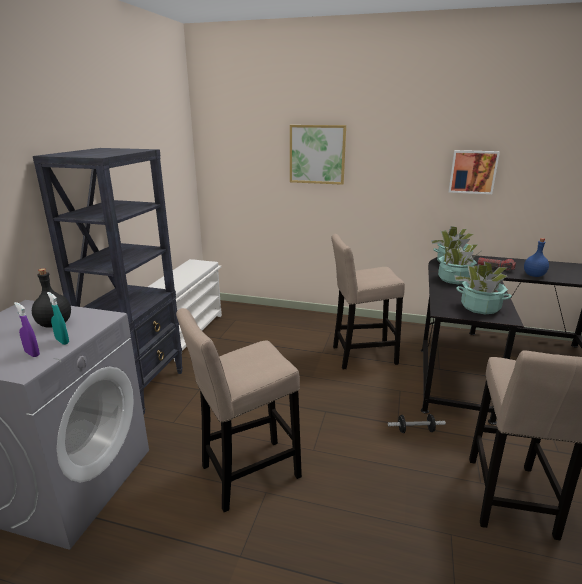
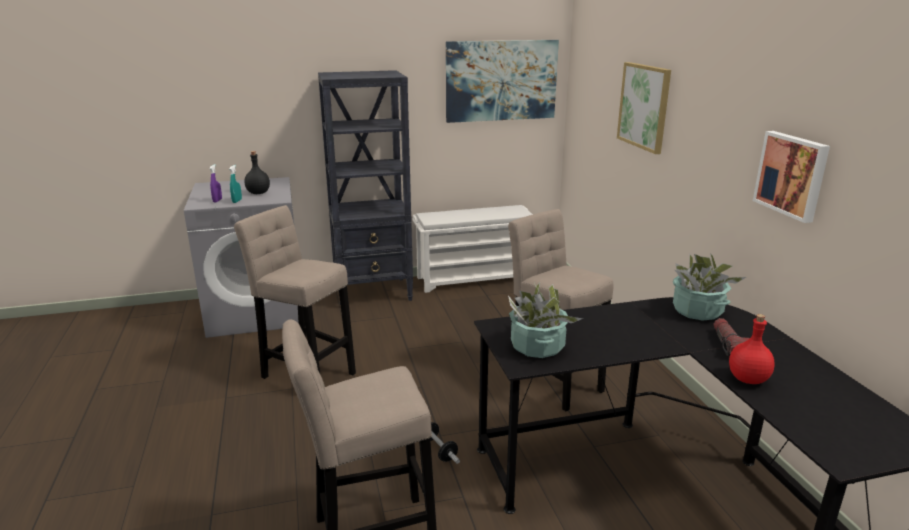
camera: 60 degrees right, 0 degrees up
potted plant [438,241,480,284] -> none
blue bottle [524,238,549,277] -> red bottle [729,314,775,384]
none -> picture [446,40,559,123]

